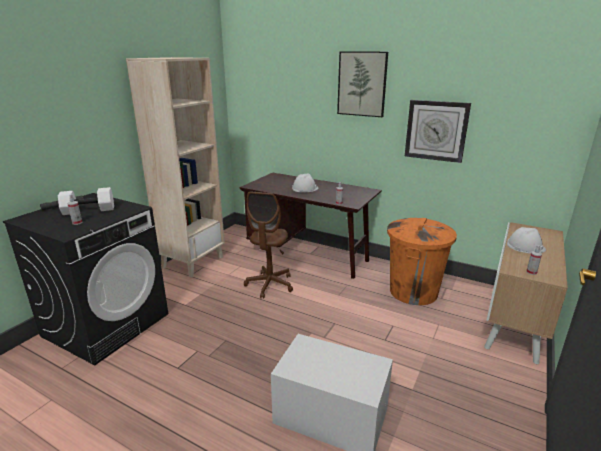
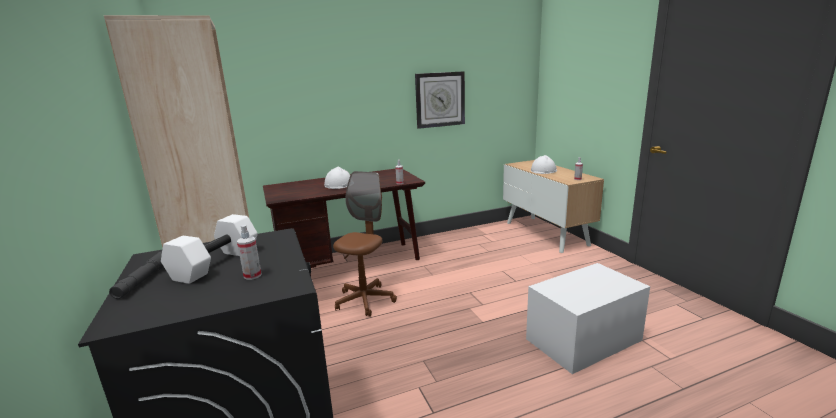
camera: 50 degrees left, 5 degrees down
brown office chair [244,191,293,299] -> brown office chair turned 120 degrees counterclockwise [333,171,397,317]
picture [337,51,388,117] -> none
orange trash can [387,218,457,305] -> none

